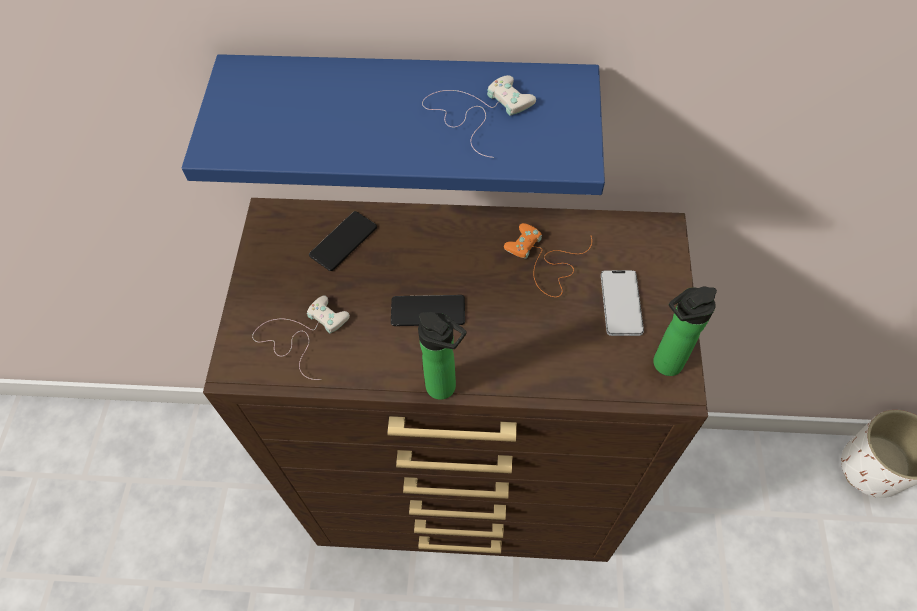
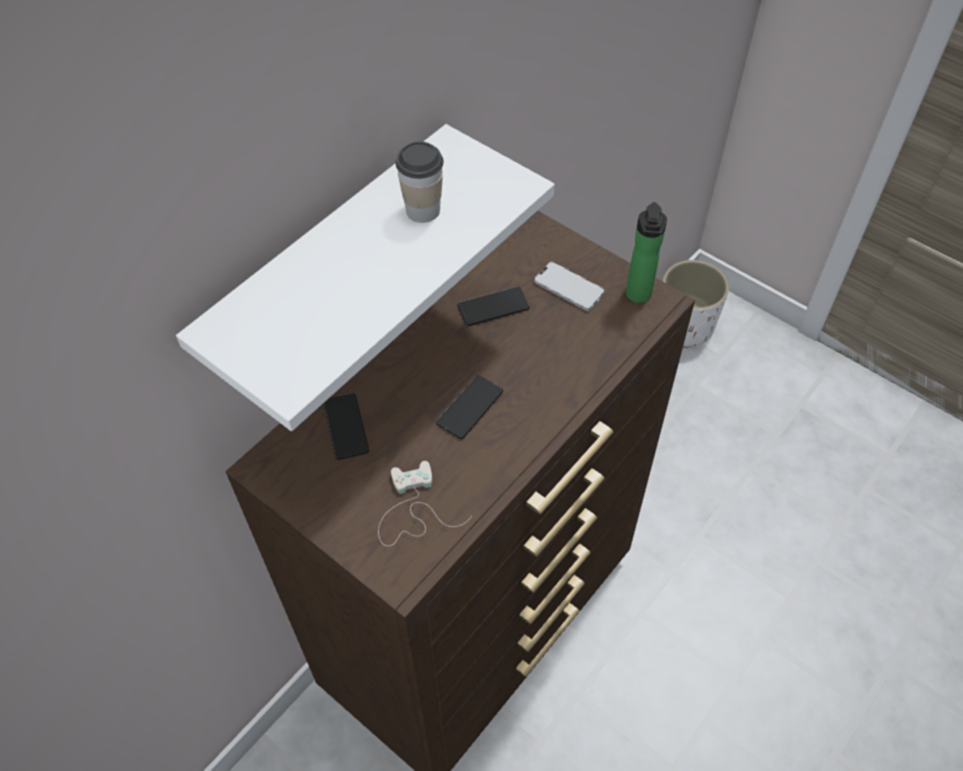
camera: 55 degrees left, 5 degrees down
blue shelf [182,54,605,195] -> white shelf [176,124,554,431]
bottle [418,312,467,400] -> none
white game controller [422,75,536,158] -> cup [395,141,444,223]
orange game controller [504,223,592,297] -> phone [457,286,530,326]

